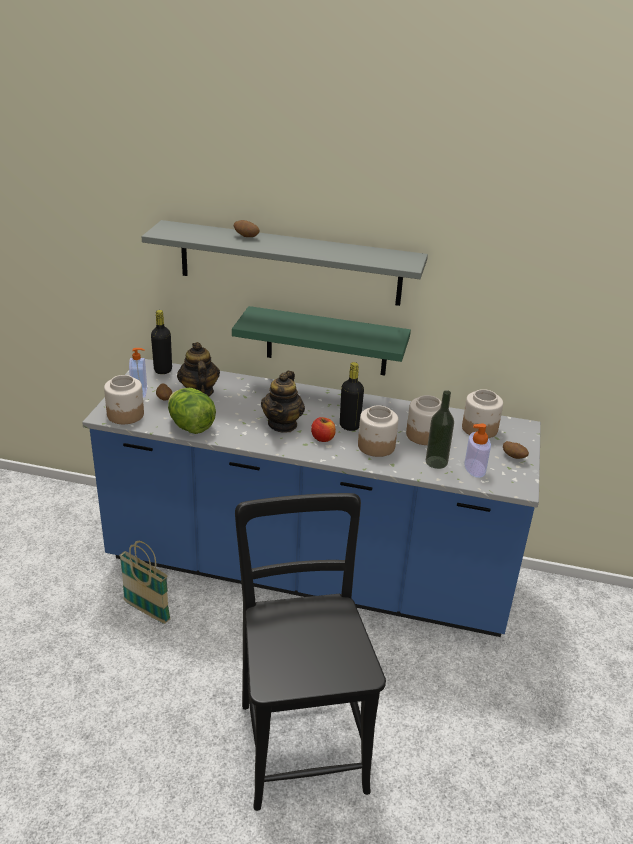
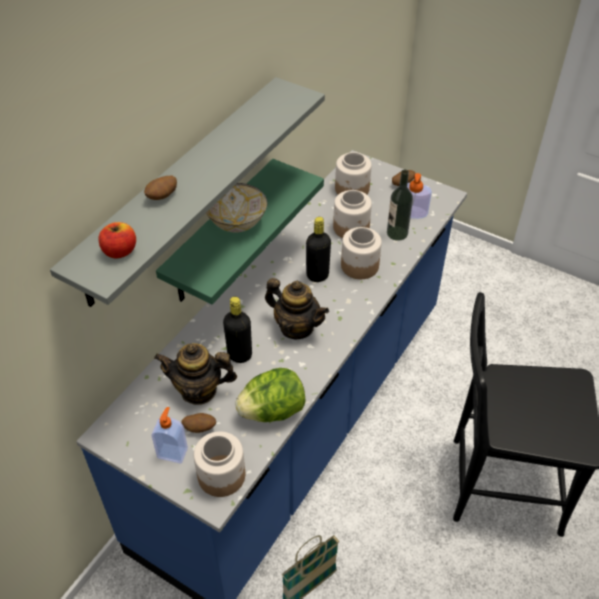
camera: 70 degrees left, 15 degrees up
black bottle [151,310,172,374] -> black bottle moved to [223,297,252,363]
apple [311,417,336,442] -> apple moved to [98,222,136,258]
none -> bowl [206,183,267,233]

